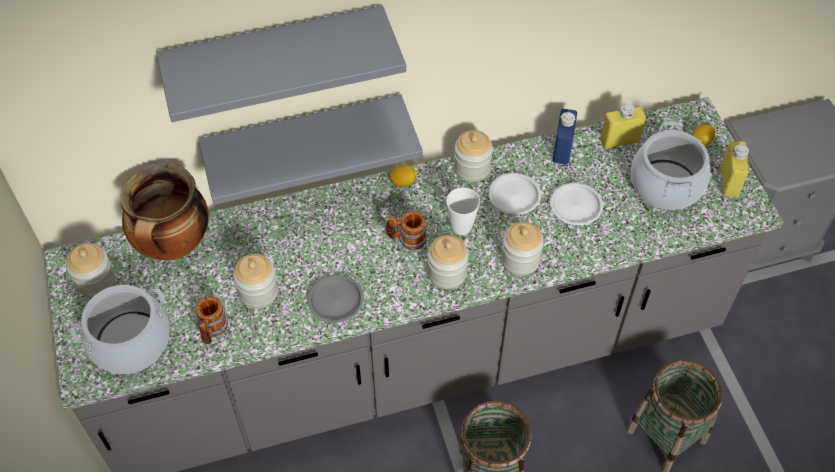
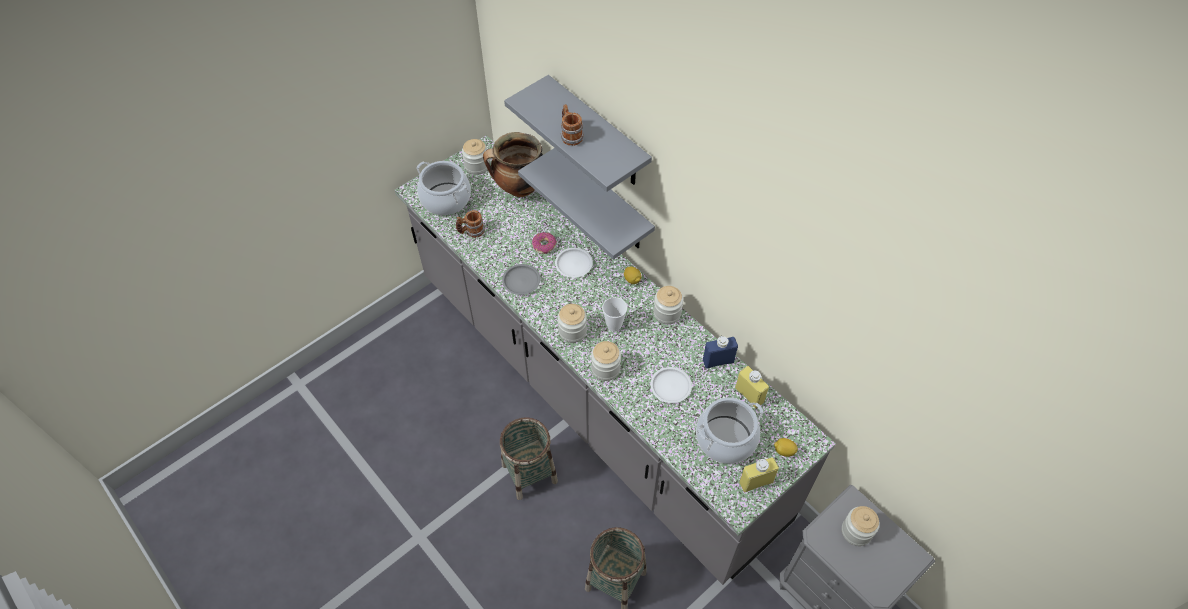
camera: 65 degrees right, 0 degrees up
jar [233,254,279,309] -> jar moved to [842,506,880,546]
mug [385,211,428,250] -> mug moved to [561,104,584,146]
white plate [489,173,541,215] -> white plate moved to [555,248,593,278]
none -> donut [532,232,557,254]

